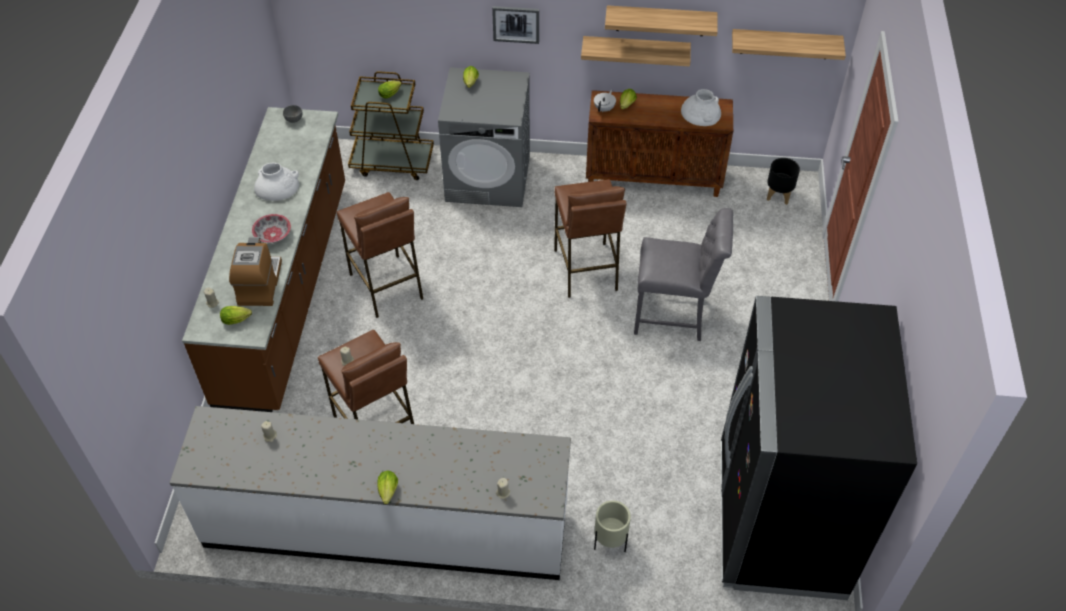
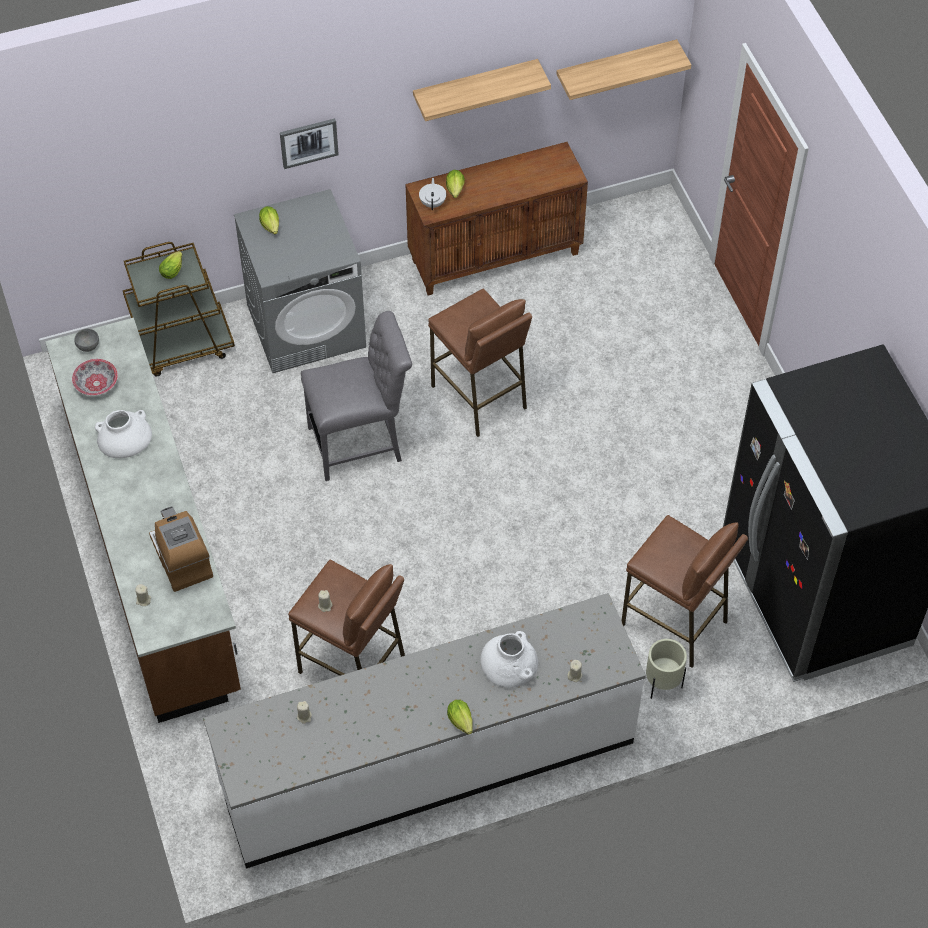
camera: 25 degrees left, 5 degrees up
lettuce [220,306,252,325] -> none
bowl [252,214,291,243] -> bowl moved to [72,359,118,396]
brown stool [337,192,423,318] -> brown stool moved to [622,515,748,668]
shelf [581,36,691,67] -> none
grey chair [634,208,733,341] -> grey chair moved to [301,311,412,481]
white vase [681,89,721,126] -> white vase moved to [480,631,538,688]
black planter [767,158,800,205] -> none

